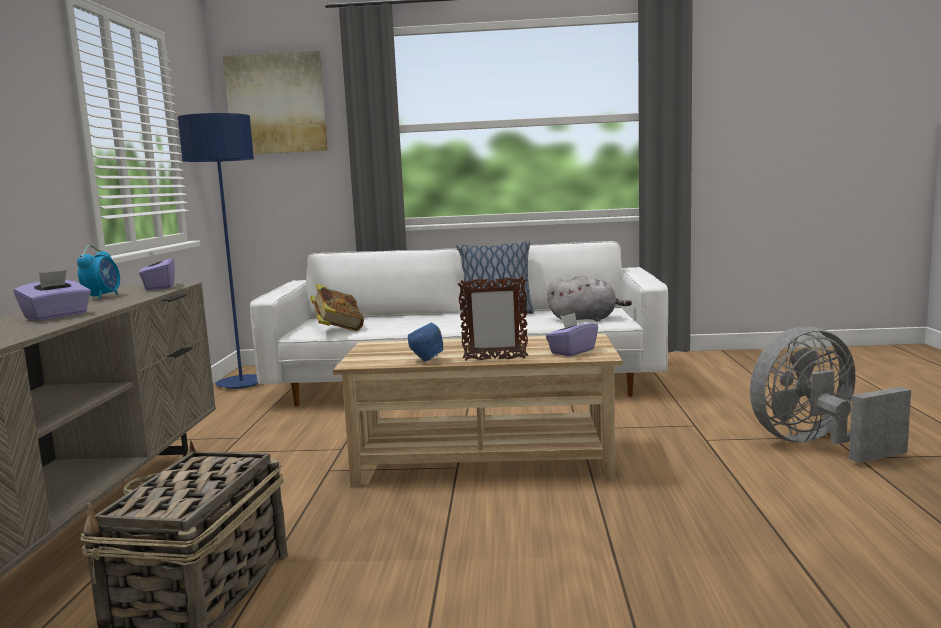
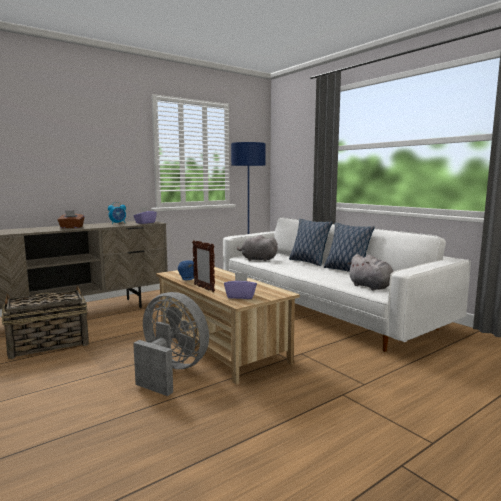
camera: 50 degrees right, 0 degrees up
purple tissue box [14,270,91,321] -> brown tissue box [57,210,84,228]
picture [223,50,328,154] -> none
book [310,284,364,331] -> grey plush toy [237,235,278,261]
grey fan [750,327,911,463] -> grey fan moved to [133,292,209,396]
none -> pillow [289,219,332,266]

